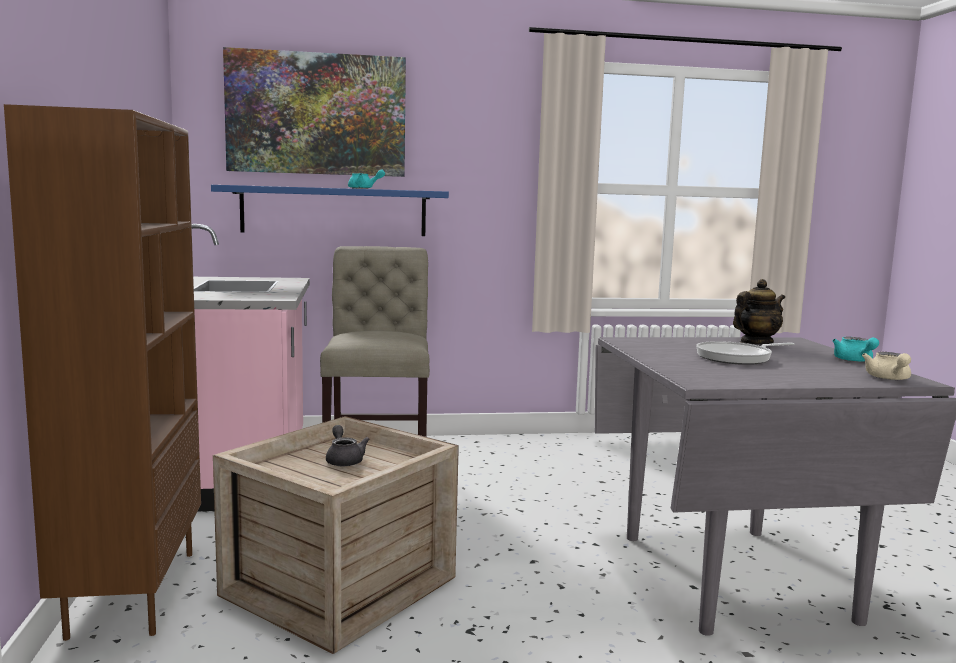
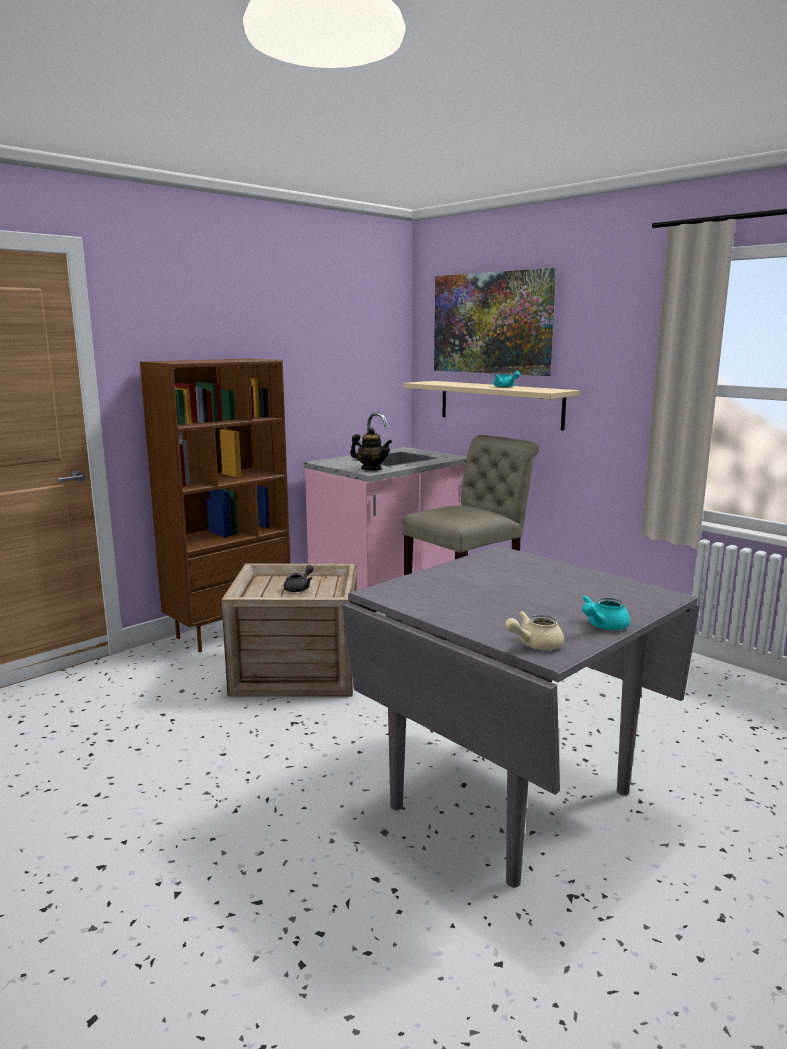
camera: 55 degrees right, 5 degrees up
blue shelf [211,185,449,236] -> beige shelf [403,381,580,431]
frying pan [696,341,795,365] -> none
teapot [733,279,785,344] -> teapot moved to [350,427,392,470]

